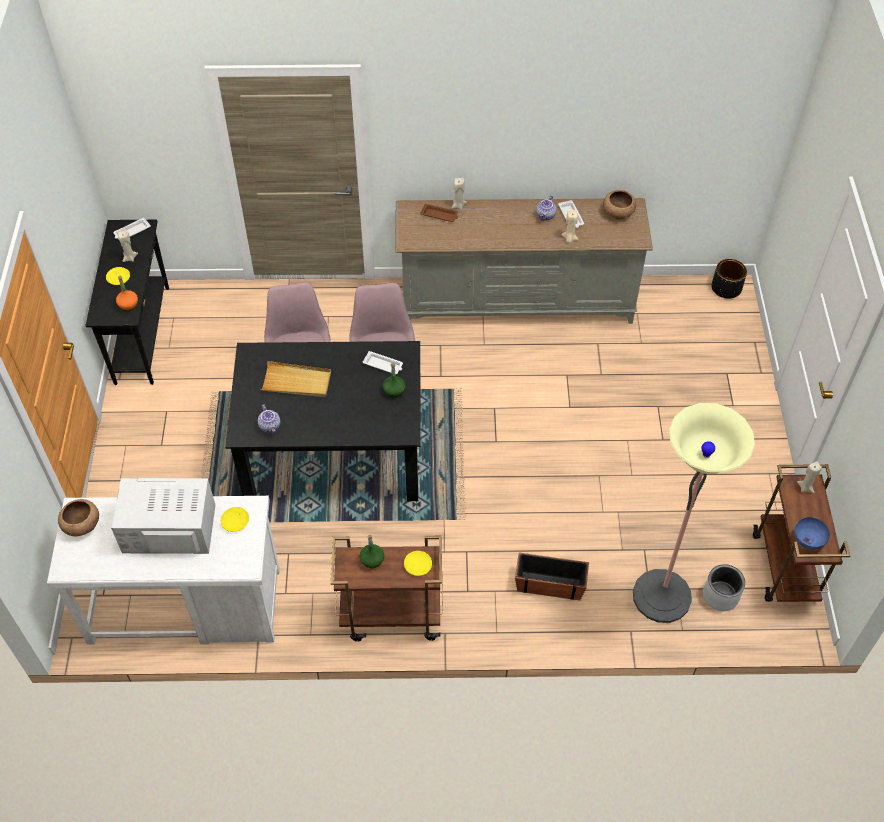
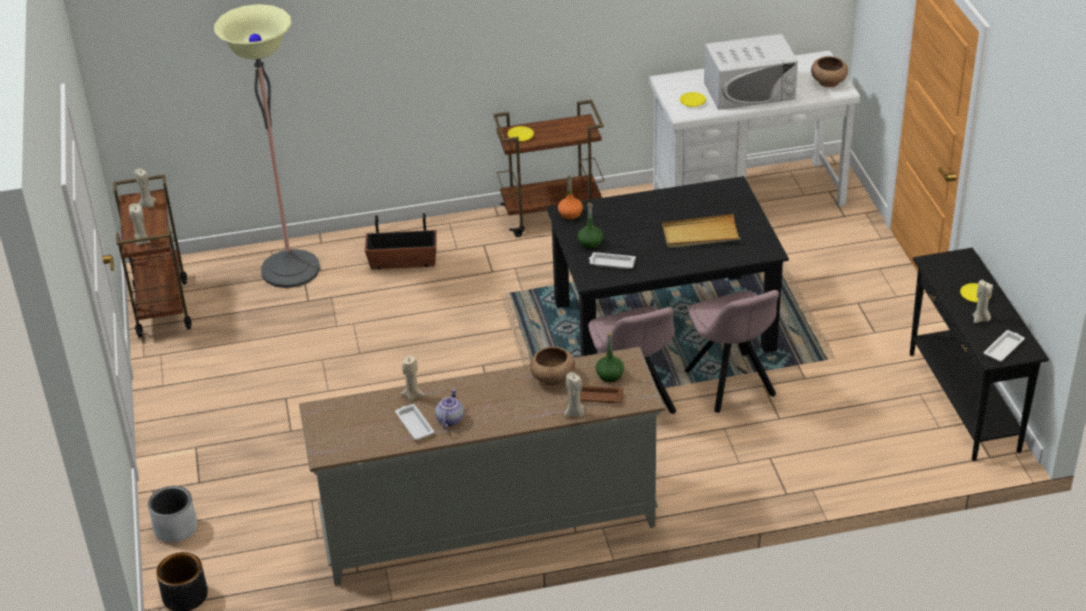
camera: 170 degrees right, 15 degrees down
orange bottle [116,276,138,311] -> orange bottle moved to [558,175,583,220]
teapot [258,404,281,434] -> none
green bottle [359,535,384,568] -> green bottle moved to [596,332,624,382]
brown bowl [603,190,636,220] -> brown bowl moved to [530,347,575,385]
grey planter [703,564,745,611] -> grey planter moved to [148,486,197,542]
blue bowl [794,517,830,550] -> beige candle [134,168,156,208]

